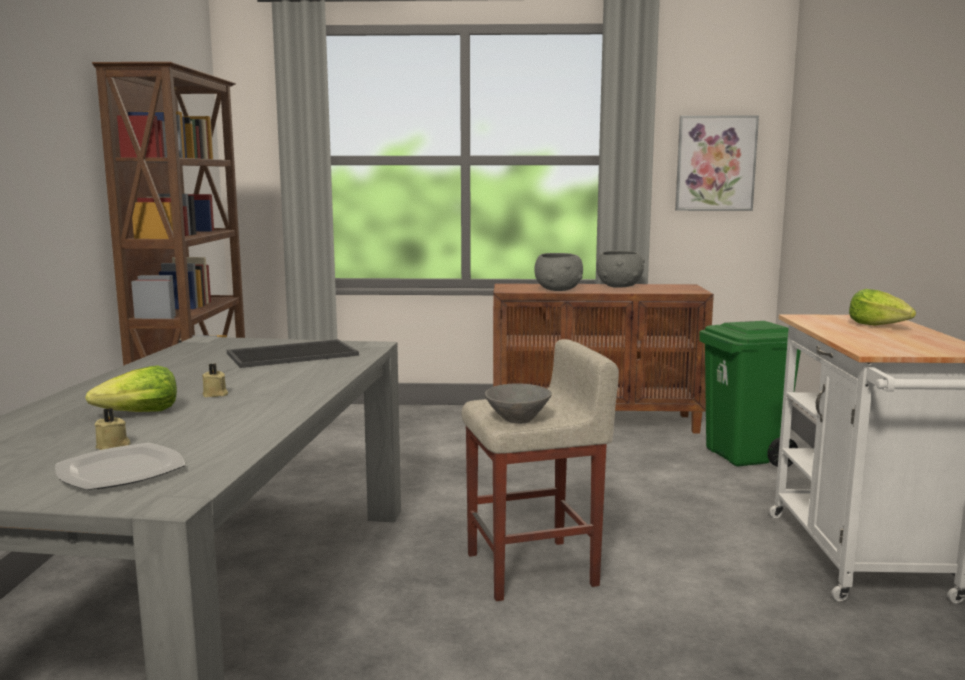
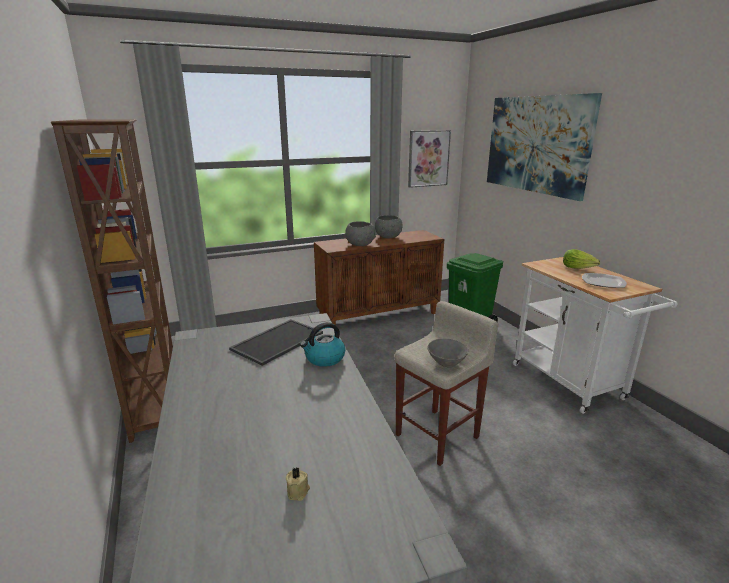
camera: 25 degrees left, 10 degrees up
plate [55,443,185,490] -> plate moved to [582,273,627,288]
lettuce [85,365,177,412] -> none
beige candle [202,363,228,397] -> none
none -> kettle [300,322,346,367]
none -> picture [487,93,602,201]

